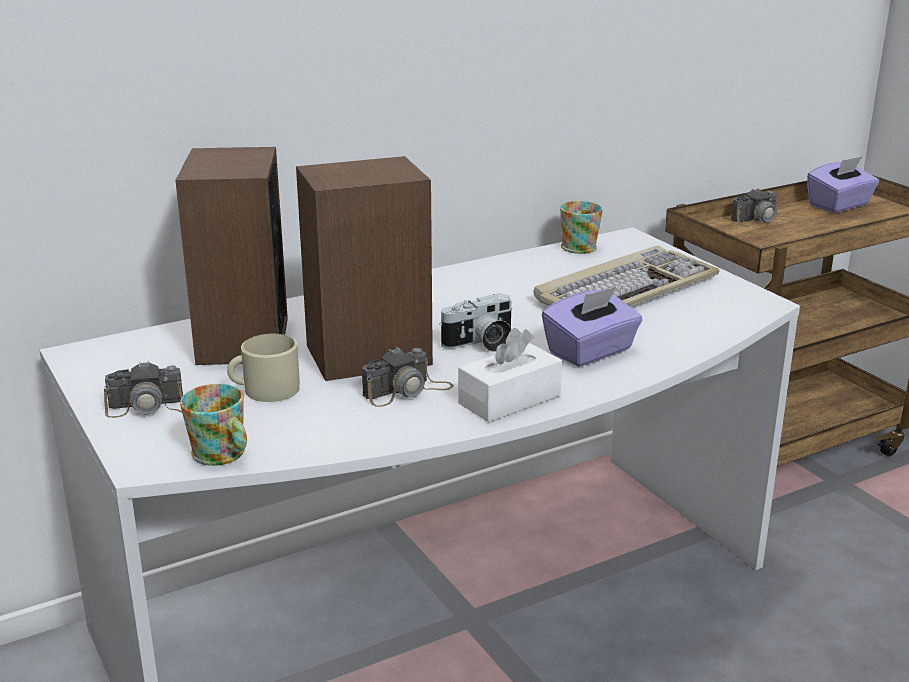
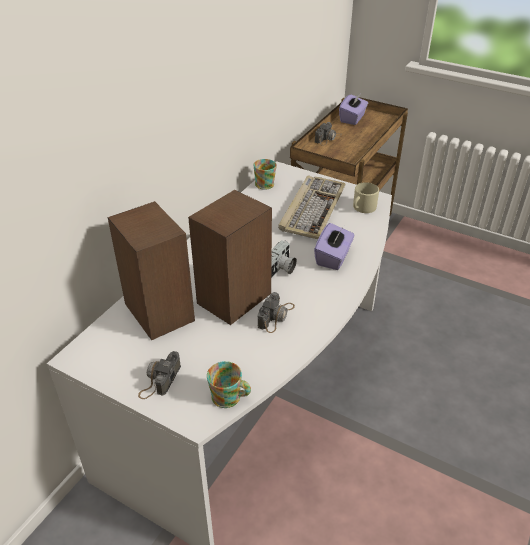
camera: 30 degrees left, 15 degrees up
camera [104,361,183,418] -> camera turned 150 degrees clockwise [138,351,181,399]
beige mug [227,334,300,402] -> beige mug moved to [353,182,379,213]
white tissue box [458,328,562,422] -> none

